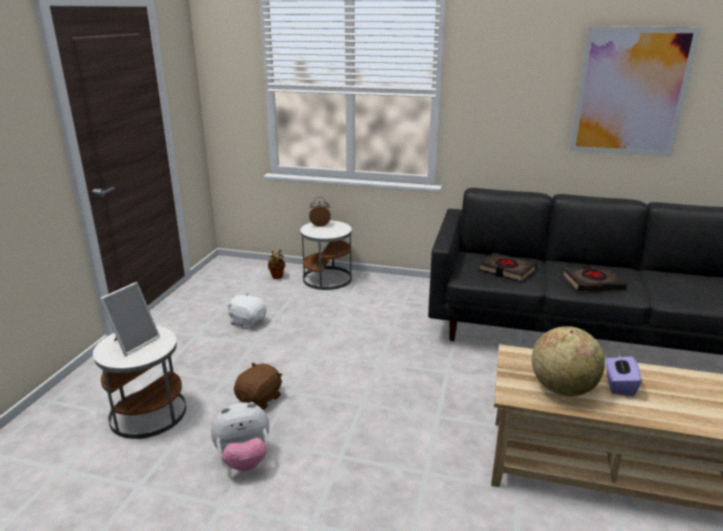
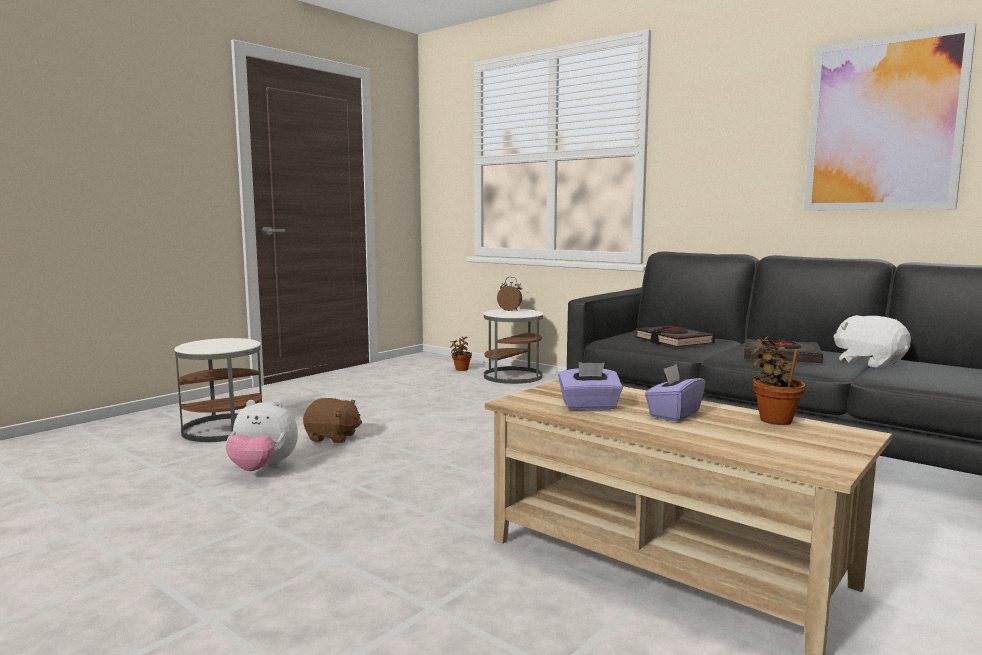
camera: 25 degrees right, 15 degrees down
picture frame [100,282,160,356] -> none
white plush toy [227,293,267,329] -> white plush toy moved to [833,315,911,368]
brown plush toy [234,362,282,410] -> brown plush toy turned 45 degrees clockwise [303,398,362,443]
globe [532,326,605,396] -> purple tissue box [558,362,623,410]
none -> potted plant [751,336,806,425]

